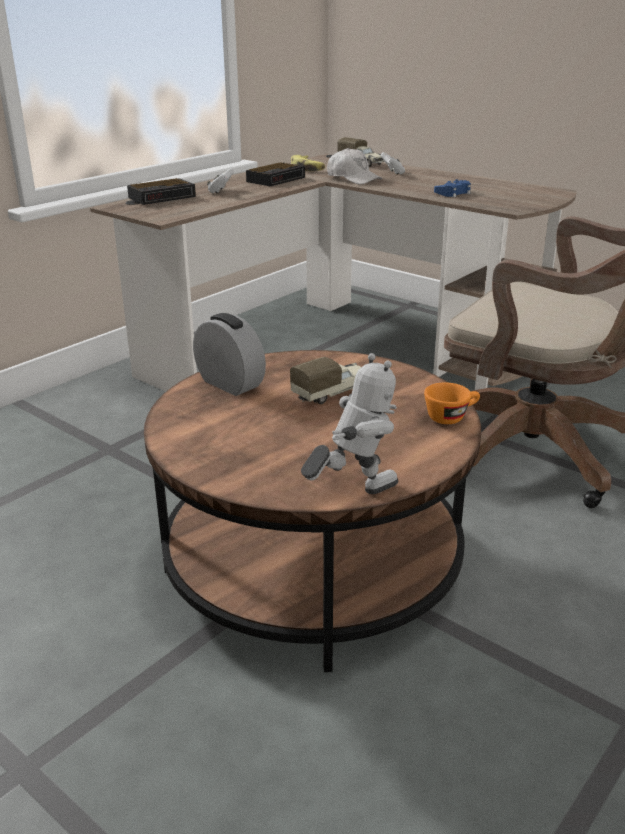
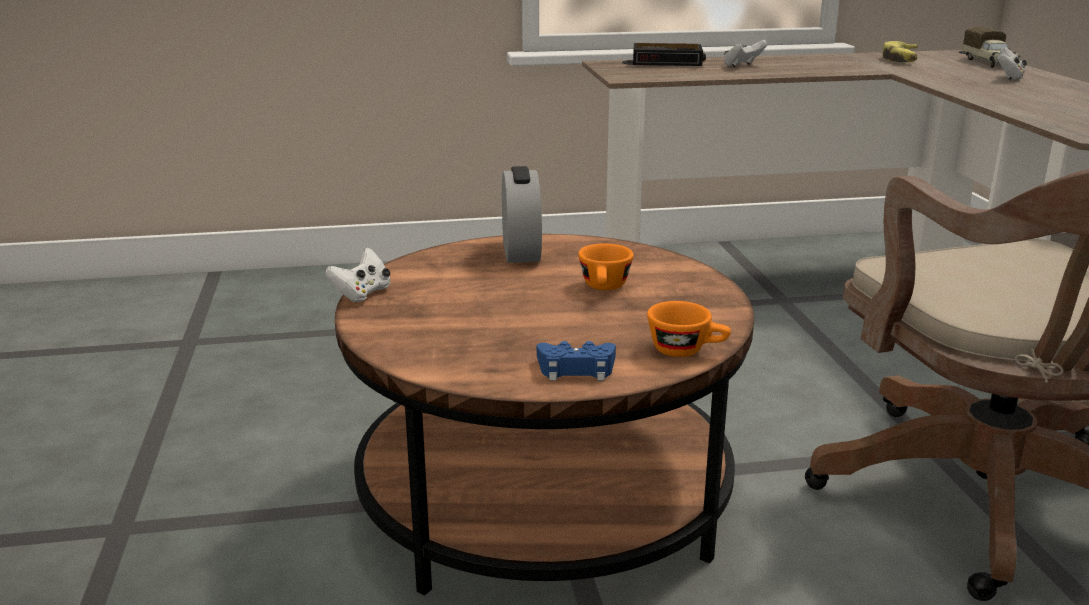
camera: 40 degrees right, 5 degrees down
alarm clock [246,162,305,186] -> none
toy truck [290,357,361,404] -> orange cup [578,243,634,290]
toy robot [301,353,398,494] -> none
white cap [327,148,382,185] -> none
blue game controller [434,179,471,198] -> blue game controller moved to [537,341,616,381]
none -> white game controller [325,248,390,303]

